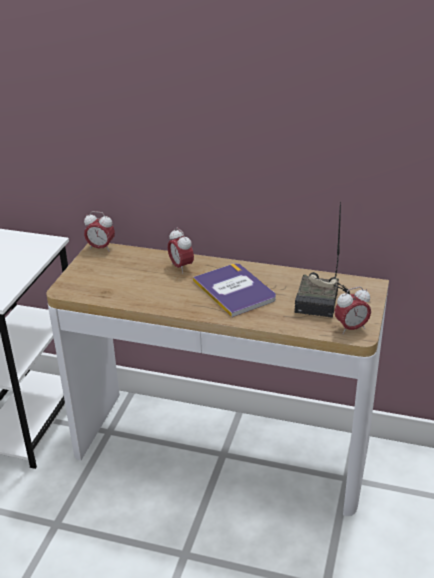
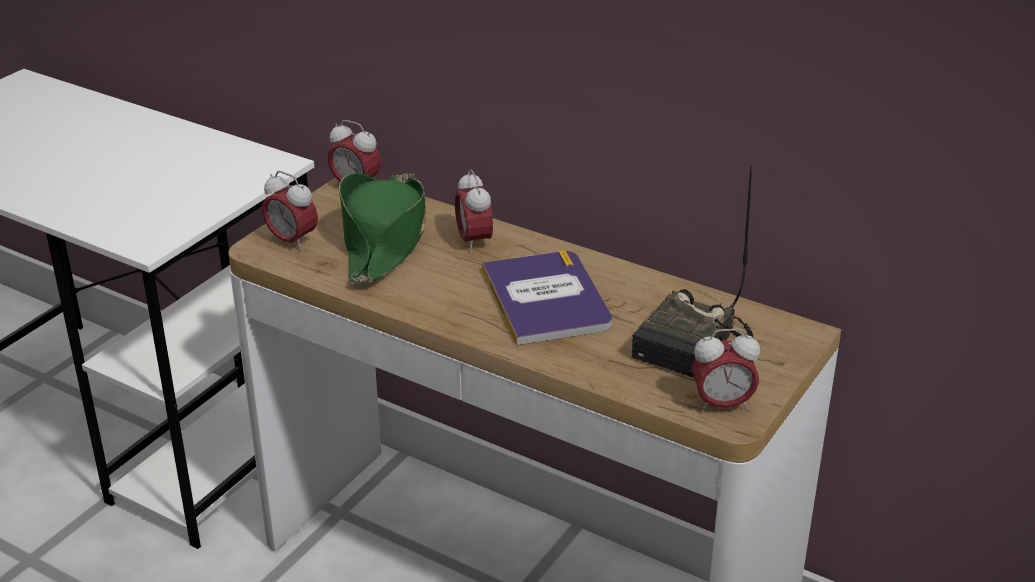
camera: 15 degrees right, 0 degrees up
none -> alarm clock [262,171,318,251]
none -> green hat [339,173,426,284]

